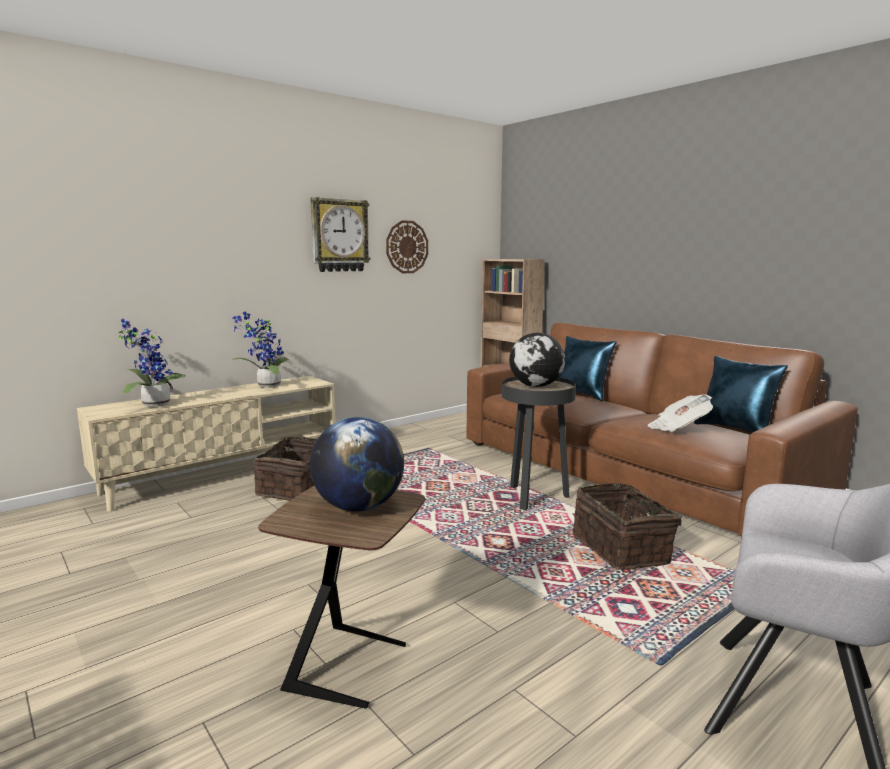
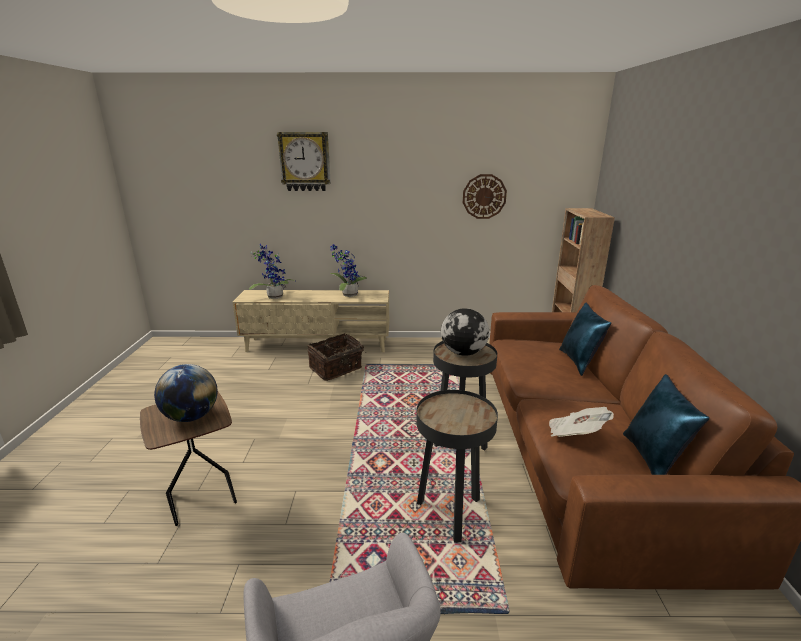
camera: 40 degrees right, 10 degrees up
wall clock [310,197,371,272] -> wall clock moved to [277,132,331,191]
basket [572,483,682,570] -> black side table [416,390,498,543]

